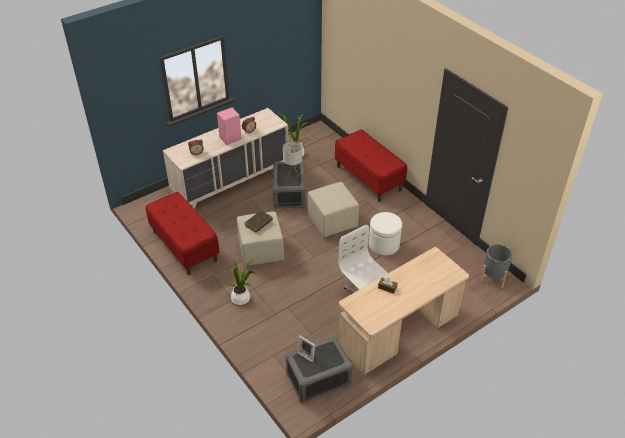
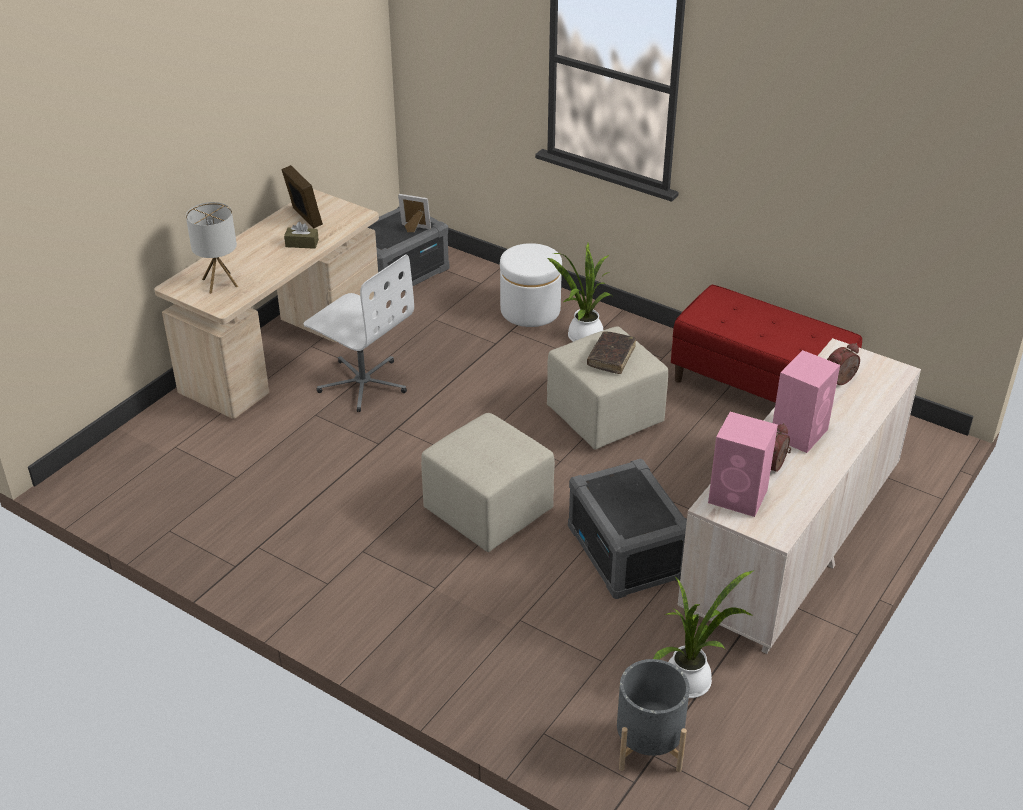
camera: 160 degrees right, 5 degrees down
table lamp [283,141,302,178] -> table lamp moved to [186,202,238,294]
red bench [335,130,407,202] -> none
white ottoman [369,212,402,256] -> white ottoman moved to [500,243,562,327]
grey planter [480,244,513,288] -> grey planter moved to [617,659,690,772]
none -> picture frame [282,165,323,228]
none -> pink speaker [708,412,778,517]

